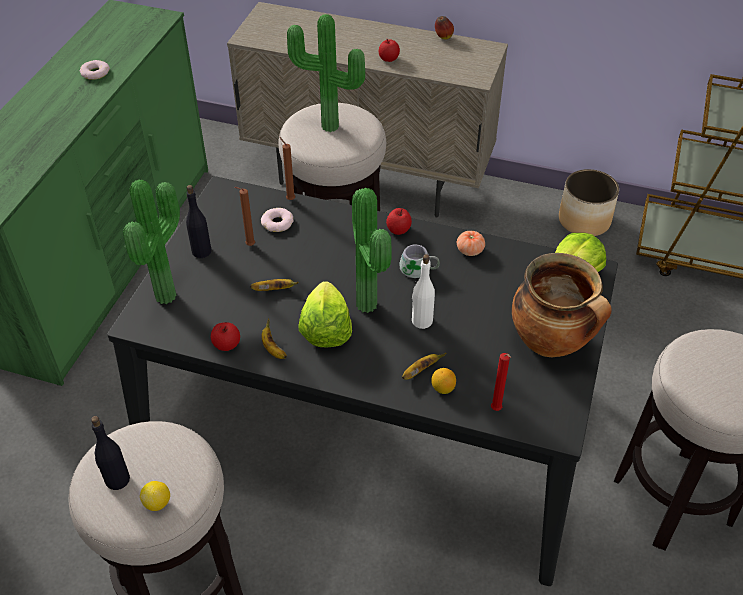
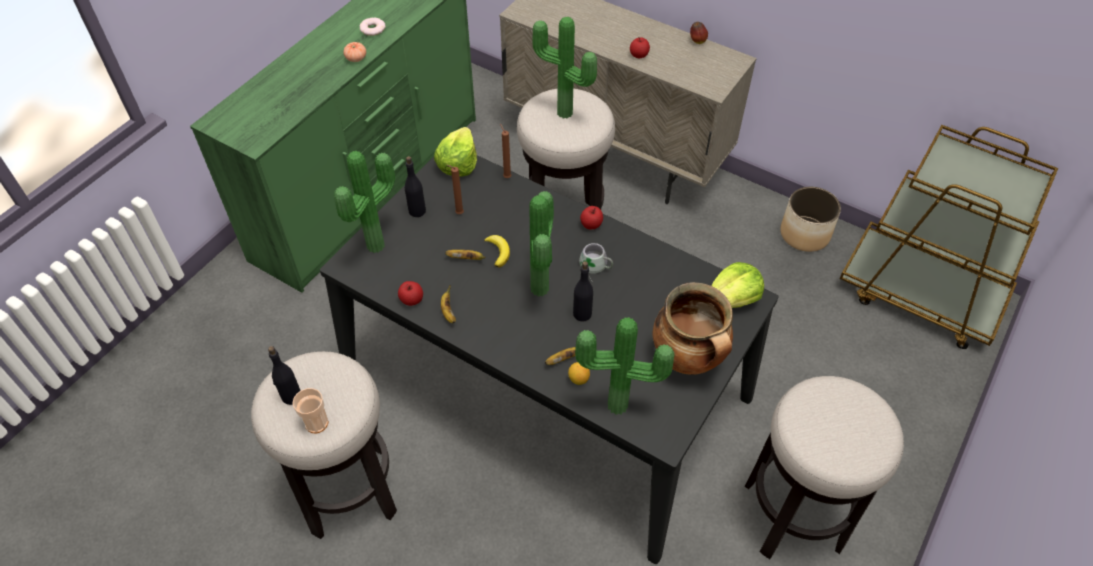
camera: 15 degrees right, 5 degrees up
lemon [140,481,170,511] -> cup [292,388,329,433]
donut [261,208,294,232] -> none
lettuce [299,281,352,347] -> lettuce moved to [434,127,477,176]
white bottle [412,254,435,329] -> black bottle [573,261,593,321]
tomato [457,231,485,256] -> tomato moved to [343,42,366,62]
red candle [491,353,511,411] -> potted plant [575,317,674,415]
none -> banana [484,235,510,268]

